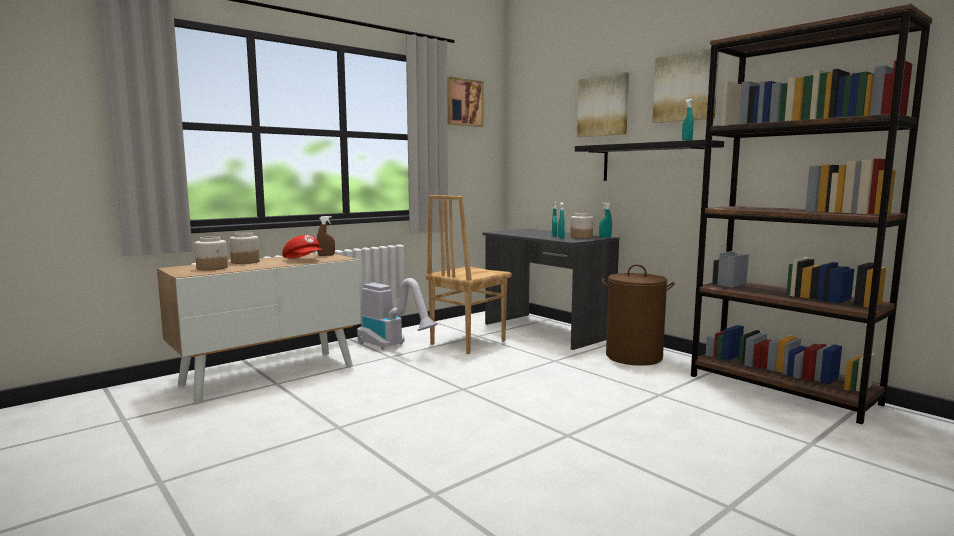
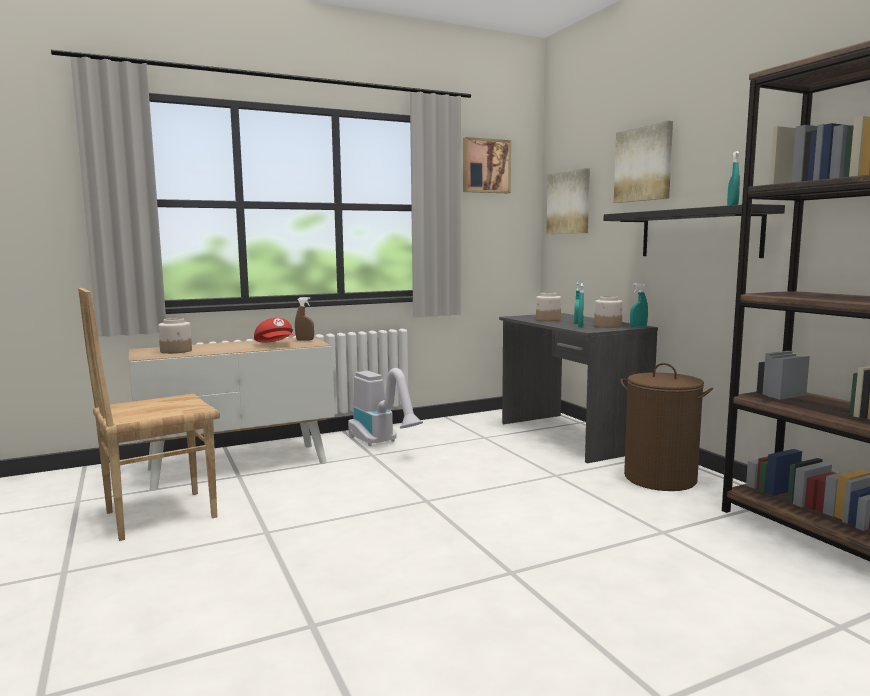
camera: 15 degrees right, 0 degrees up
jar [229,232,260,264] -> jar moved to [536,292,561,321]
brown chair [426,195,512,354] -> brown chair moved to [78,288,220,541]
picture [652,48,719,123] -> picture moved to [546,168,590,234]

